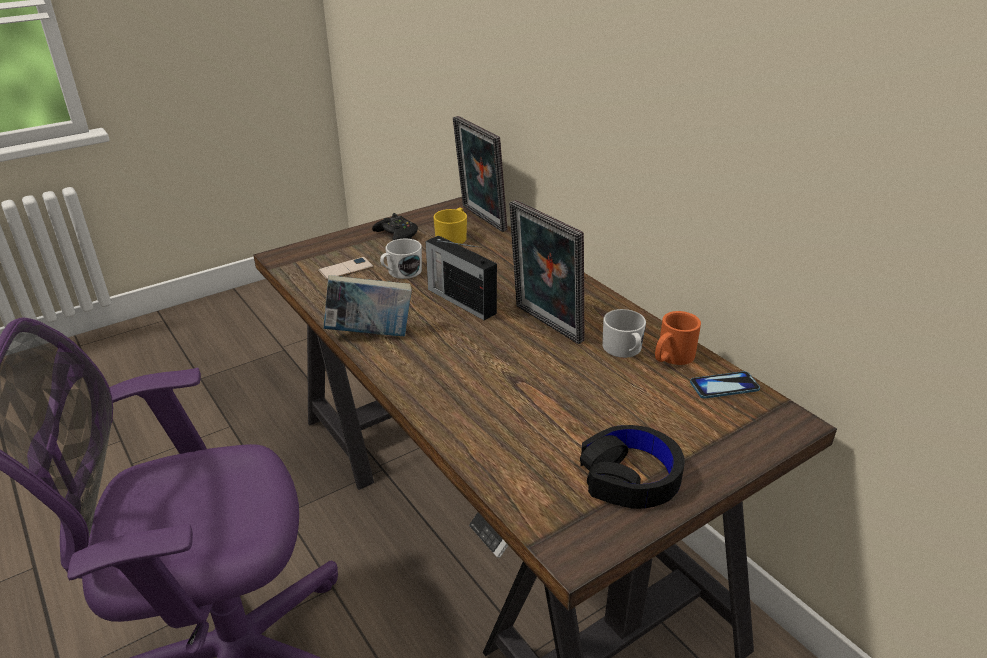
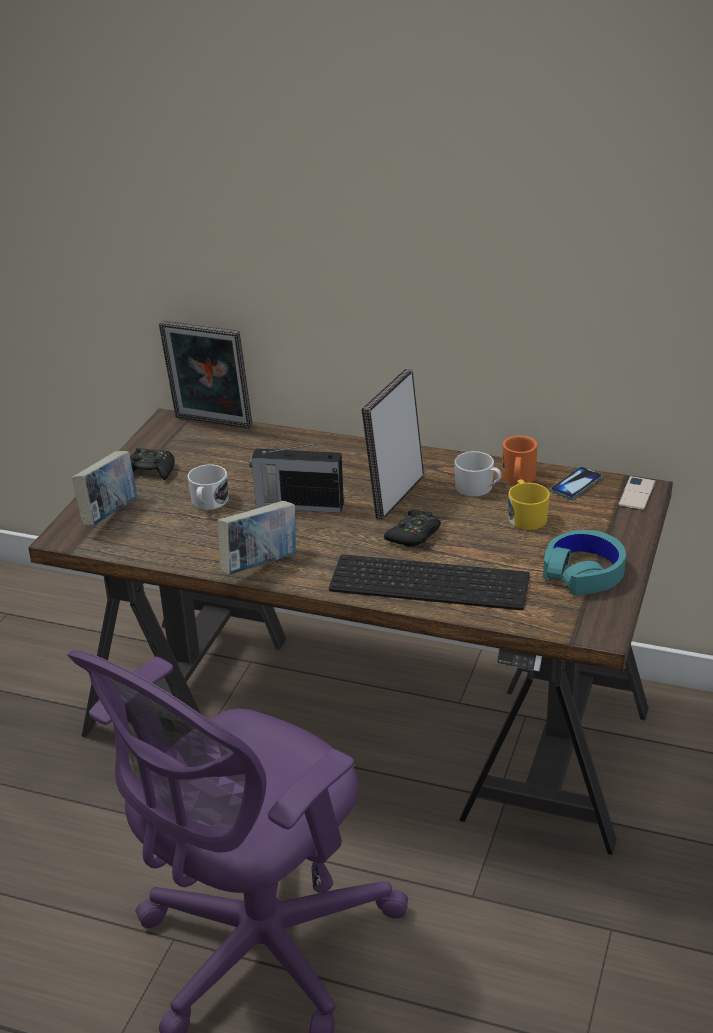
camera: 35 degrees left, 0 degrees up
phone [318,257,374,280] -> phone moved to [618,476,656,510]
yellow mug [433,208,467,244] -> yellow mug moved to [508,479,550,530]
picture frame [509,200,585,344] -> picture frame turned 105 degrees clockwise [361,369,424,520]
black headphones [580,425,685,509] -> turquoise headphones [543,530,626,595]
none -> book [72,451,137,526]
none -> keyboard [329,554,530,610]
none -> black game controller [384,510,441,547]

